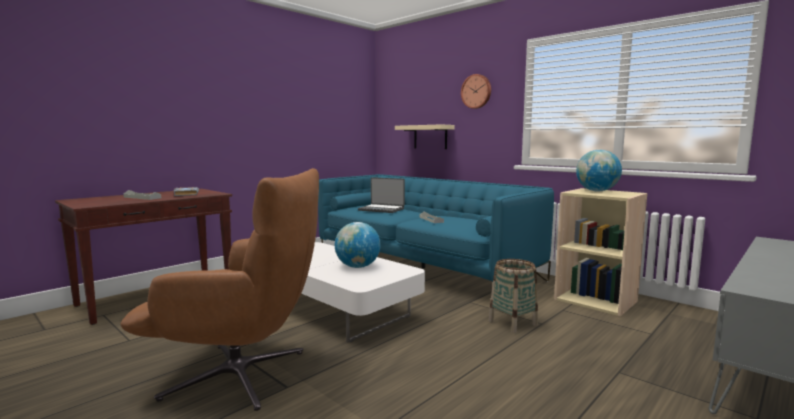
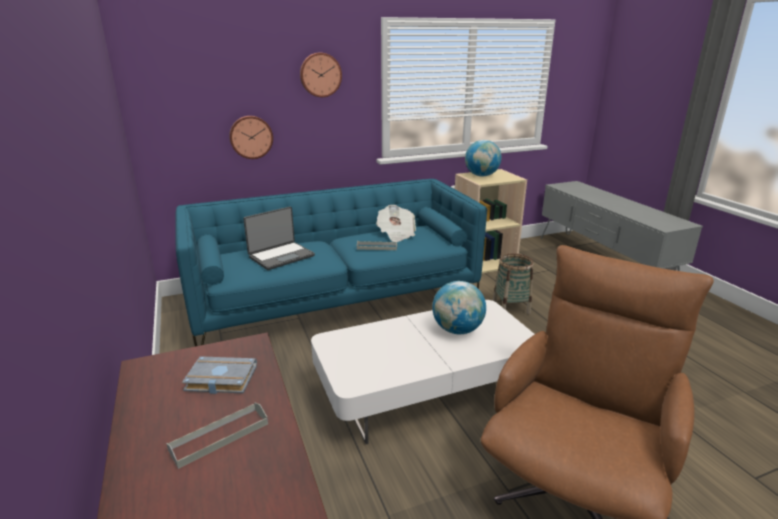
camera: 65 degrees left, 15 degrees up
beige shelf [395,125,454,149] -> wall clock [229,116,273,159]
none -> newspaper [376,205,416,242]

